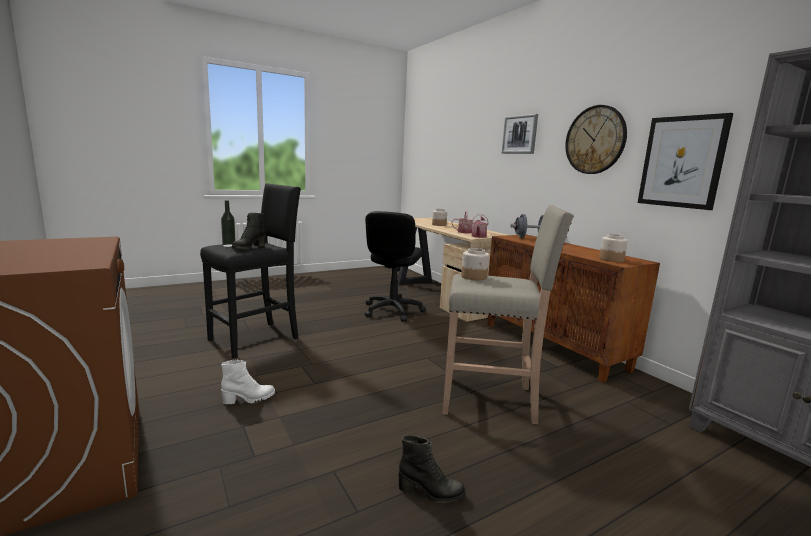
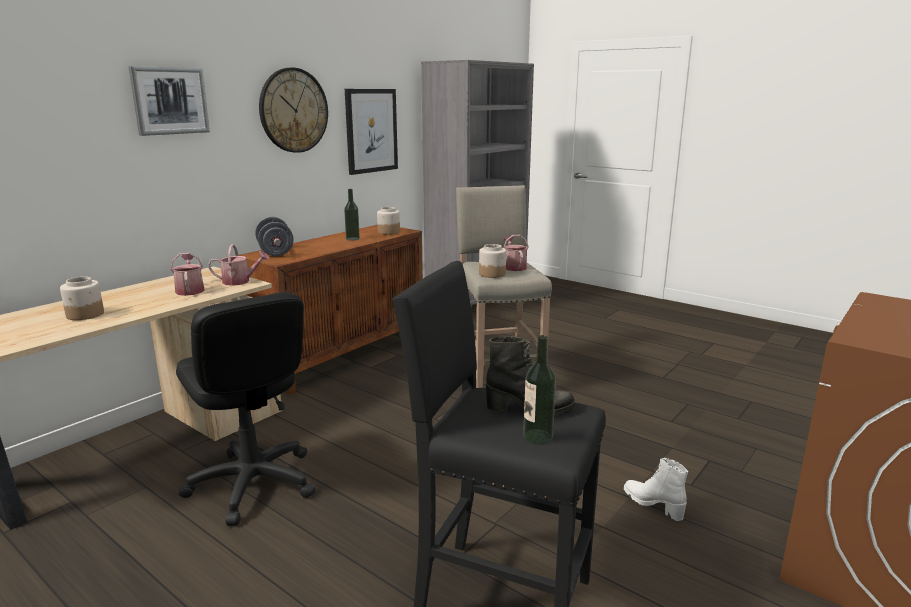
camera: 110 degrees left, 5 degrees up
black office chair [365,211,426,322] -> black office chair turned 60 degrees clockwise [176,292,315,526]
black boot [399,435,465,504] -> none
none -> bottle [344,189,360,241]
none -> watering can [503,235,529,271]

